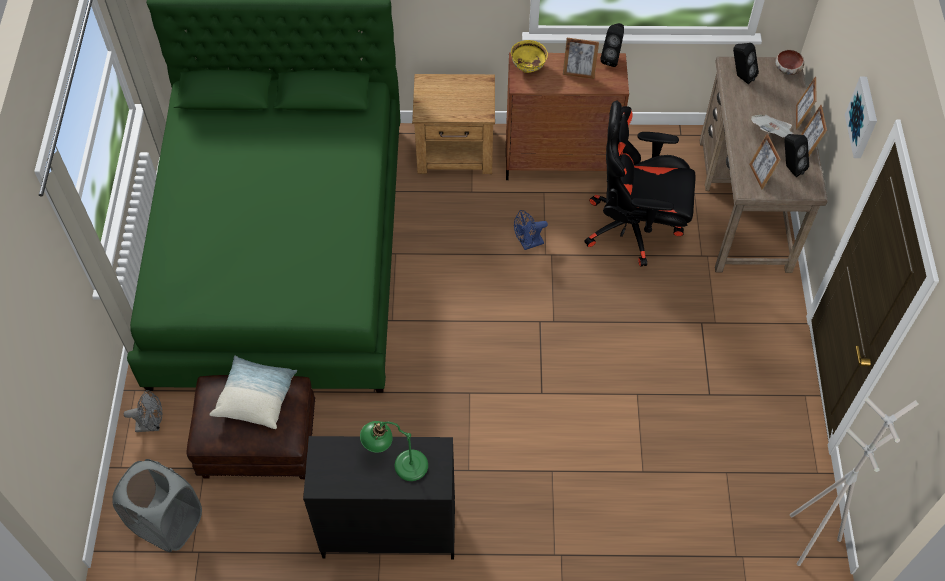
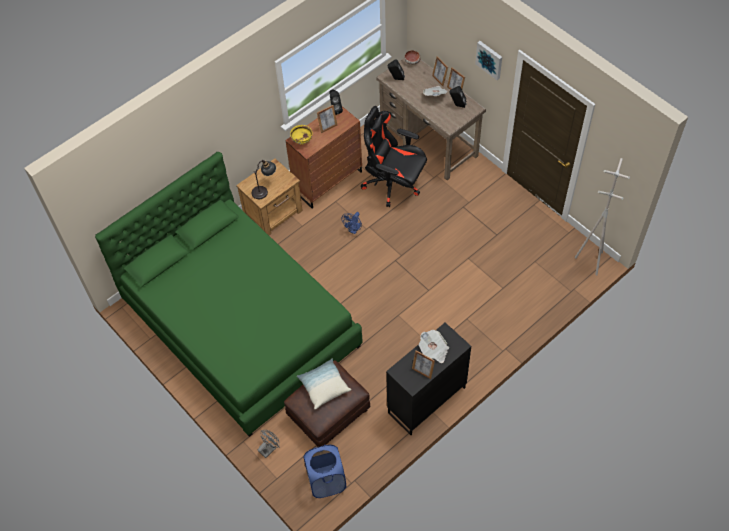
camera: 40 degrees left, 0 degrees up
grey laundry basket [112,459,202,552] -> blue laundry basket [303,445,346,498]
green table lamp [360,421,428,481] -> newspaper [419,330,449,363]
black office chair [584,100,695,266] -> black office chair turned 60 degrees clockwise [361,106,427,207]
picture frame [749,134,781,189] -> picture frame moved to [412,350,435,379]
none -> grey table lamp [252,159,276,199]

